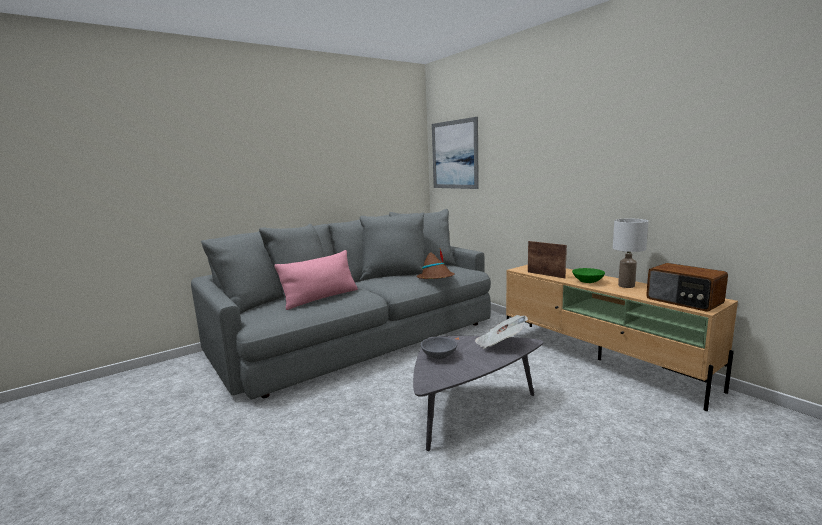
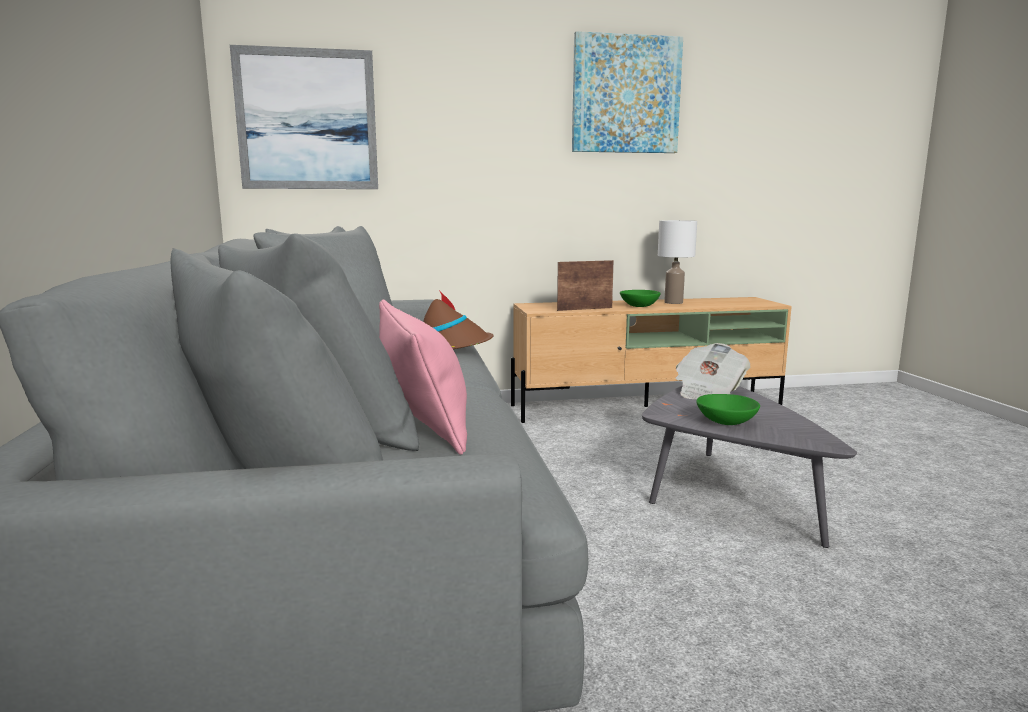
camera: 65 degrees left, 0 degrees up
grey bowl [421,337,457,359] -> green bowl [696,394,760,425]
radio [646,263,728,312] -> none
none -> picture [572,31,683,153]

